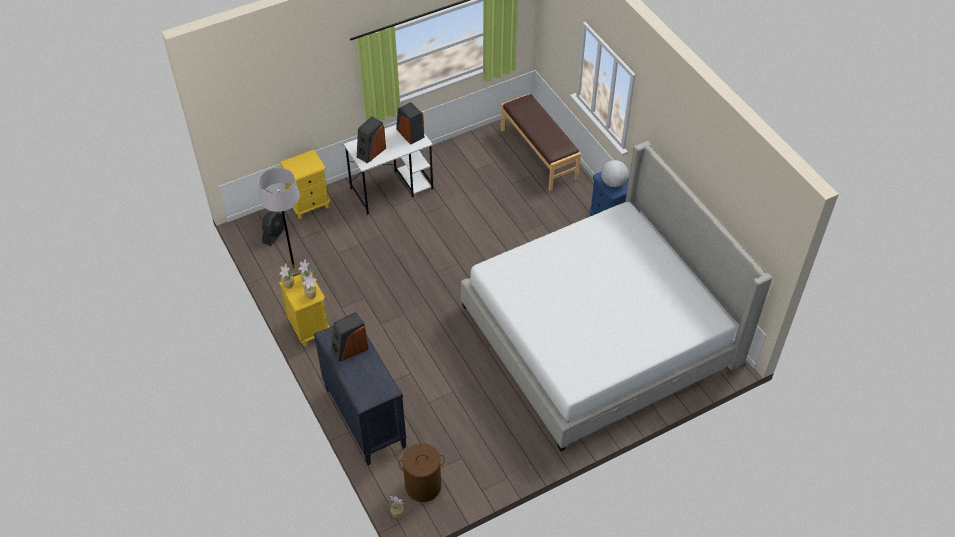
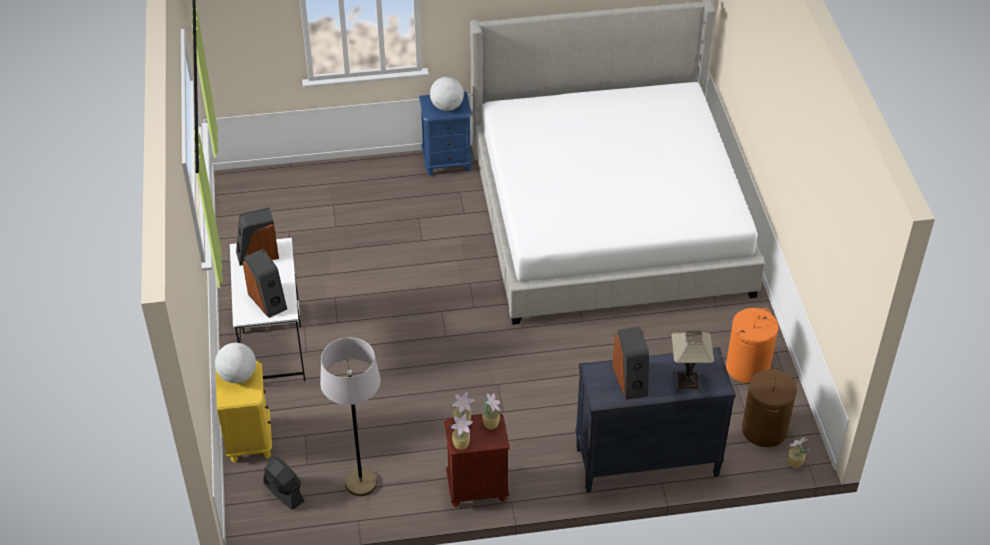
camera: 70 degrees left, 5 degrees down
yellow nightstand [279,274,329,347] -> brown nightstand [444,413,510,508]
brown bench [501,93,581,191] -> none
none -> globe [215,343,256,383]
none -> table lamp [671,331,714,393]
none -> orange laundry basket [726,308,778,383]

